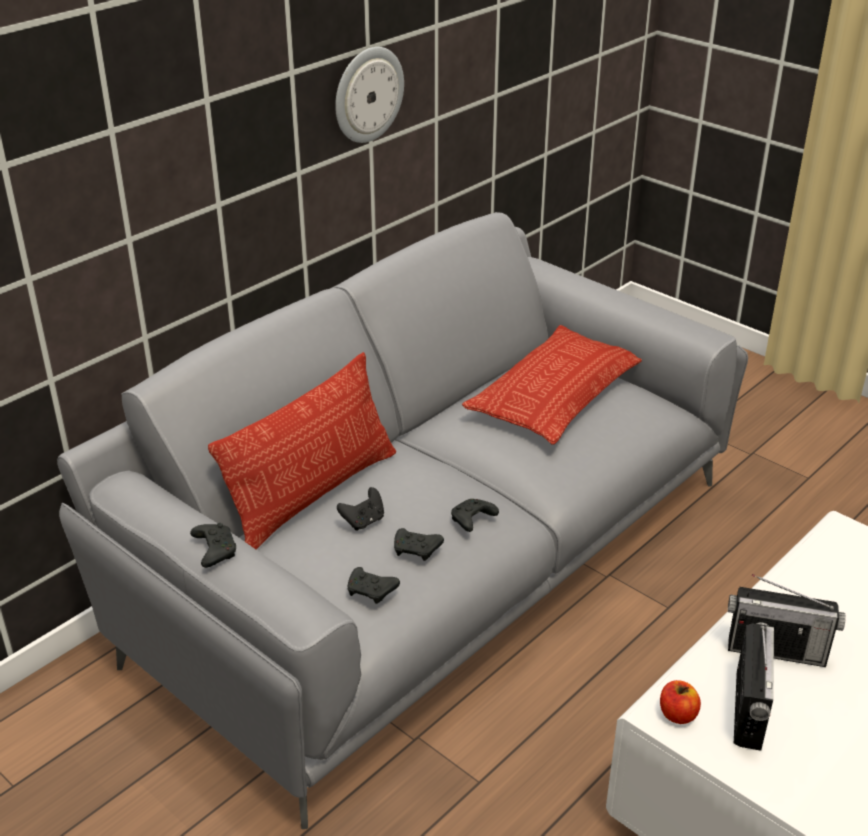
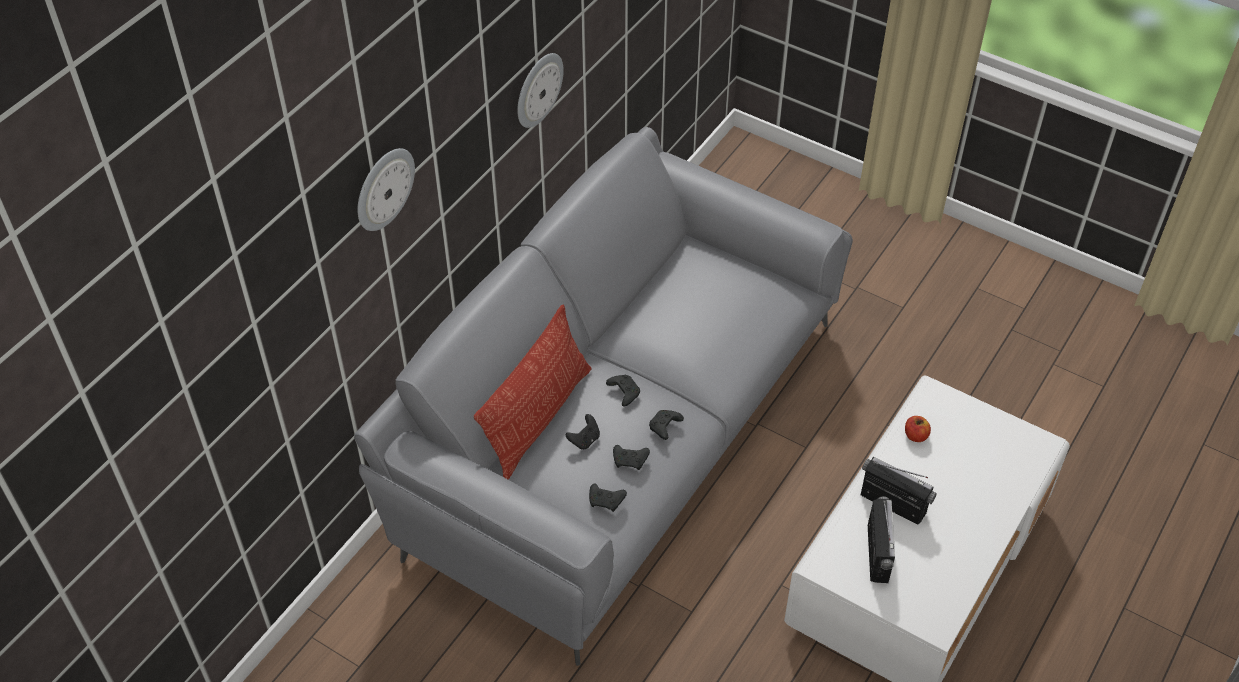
camera: 10 degrees left, 15 degrees up
black game controller [190,523,236,568] -> black game controller moved to [606,374,640,407]
pillow [462,325,642,444] -> none
apple [660,680,701,724] -> apple moved to [905,416,931,442]
radio [728,574,846,667] -> radio turned 150 degrees counterclockwise [861,457,937,525]
none -> wall clock [357,148,415,231]

